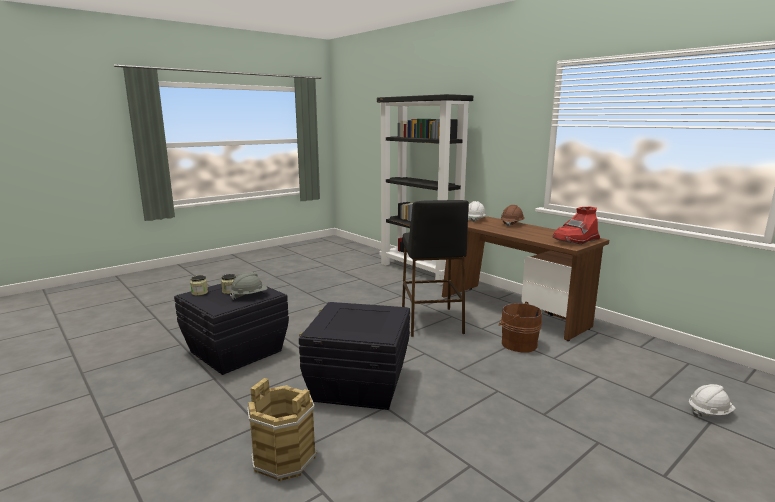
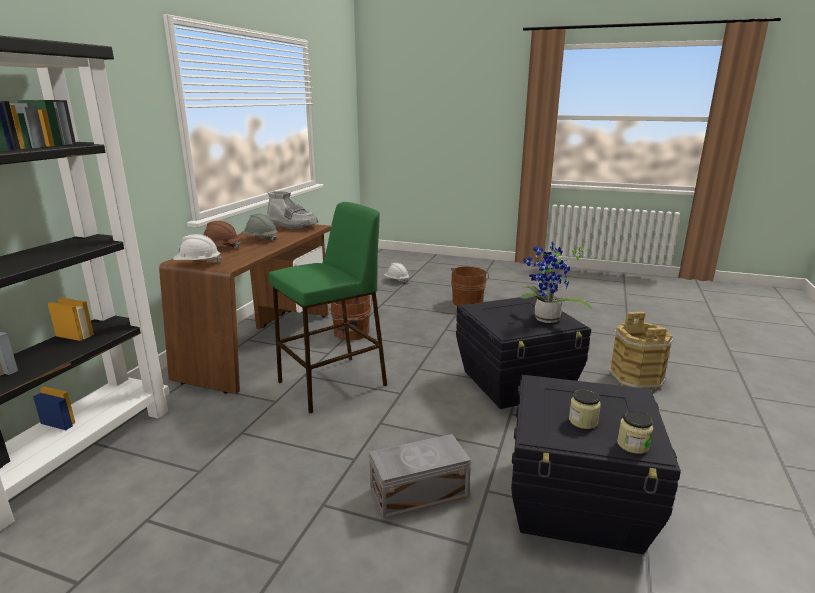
camera: 120 degrees left, 5 degrees up
grey hard hat [230,272,268,300] -> grey hard hat moved to [241,214,277,241]
black stool [402,200,469,337] -> green stool [269,202,387,413]
red boot [552,207,600,245] -> grey boot [267,191,318,230]
none -> grey storage box [369,434,471,519]
none -> brown bucket [451,266,489,306]
none -> potted plant [521,241,592,323]

